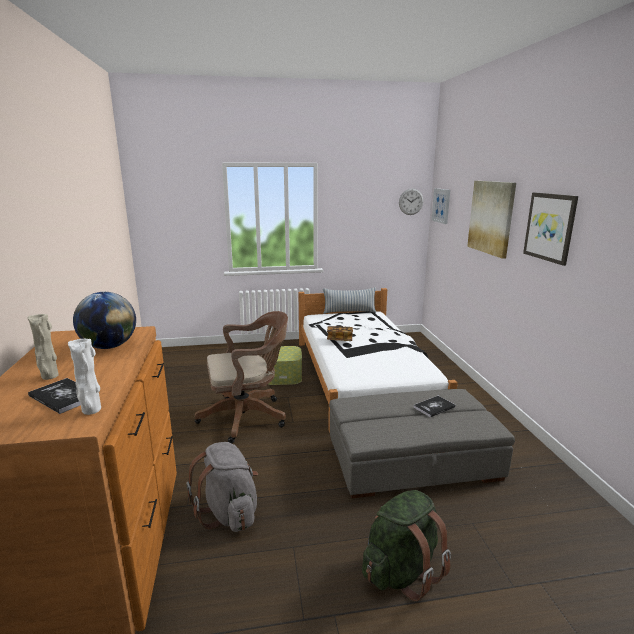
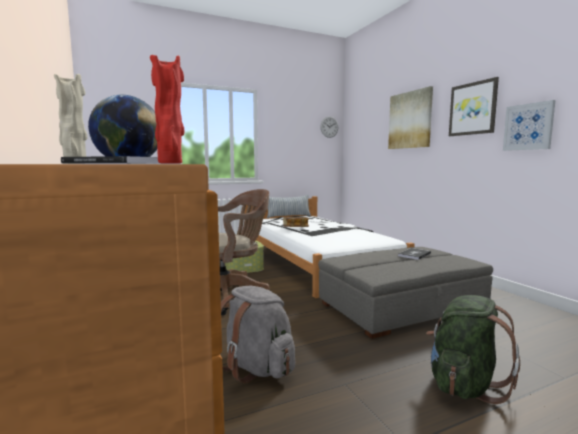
camera: 15 degrees left, 10 degrees down
white vase [68,339,101,415] -> red vase [150,55,184,163]
picture [432,188,450,224] -> picture moved to [503,100,556,151]

